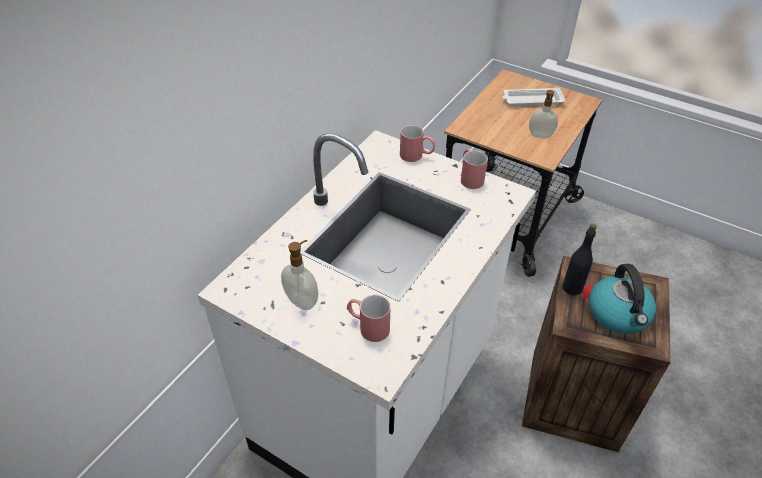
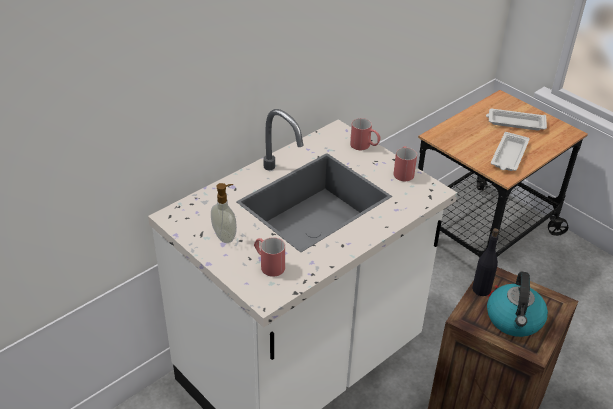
camera: 15 degrees right, 5 degrees down
soap dispenser [529,90,558,138] -> white tray [491,132,530,171]

